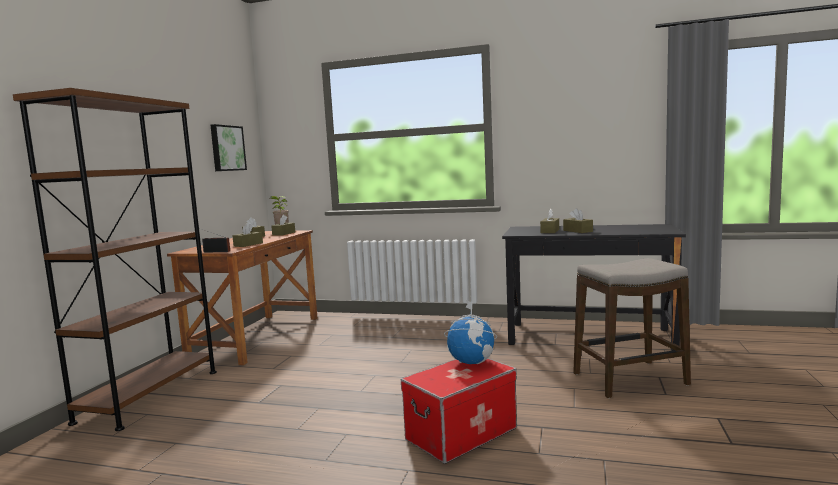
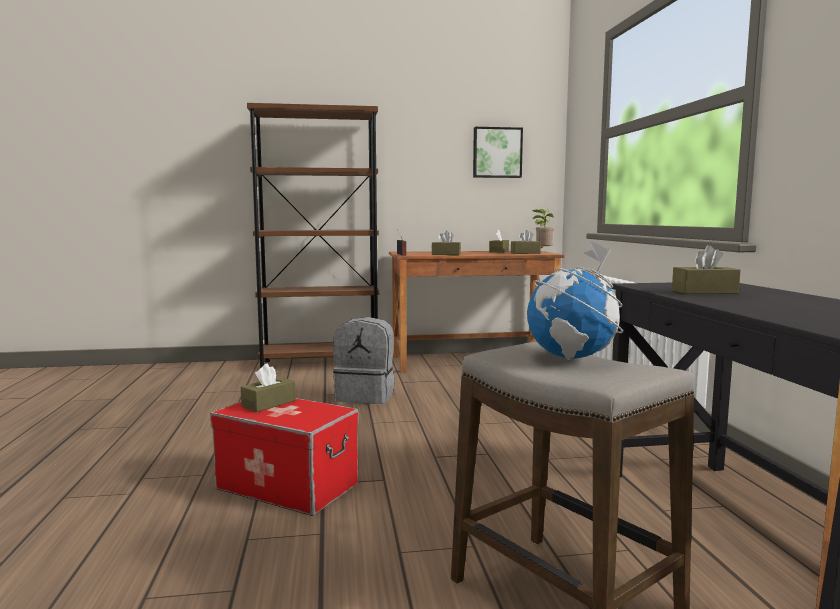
camera: 65 degrees right, 0 degrees up
globe [444,300,497,364] -> globe moved to [527,241,623,360]
brown tissue box [563,208,593,233] -> brown tissue box moved to [241,364,296,412]
none -> grey backpack [333,317,395,404]

